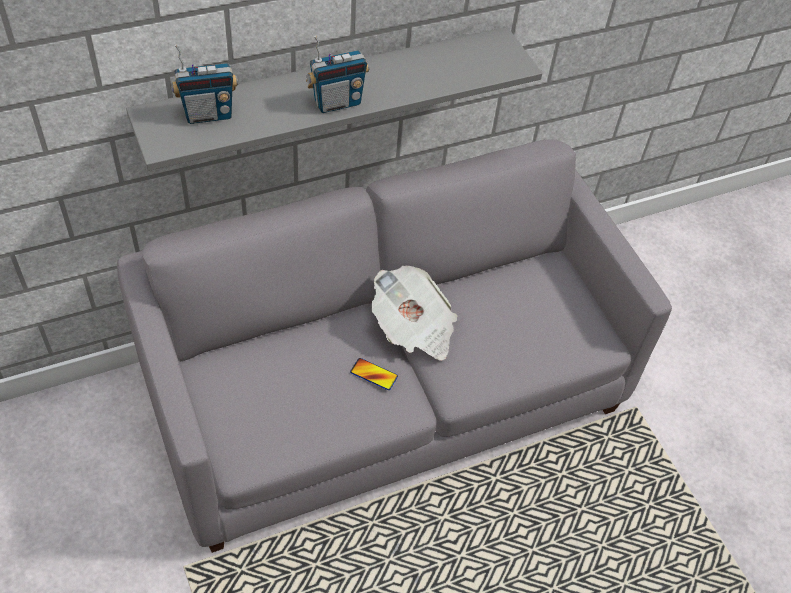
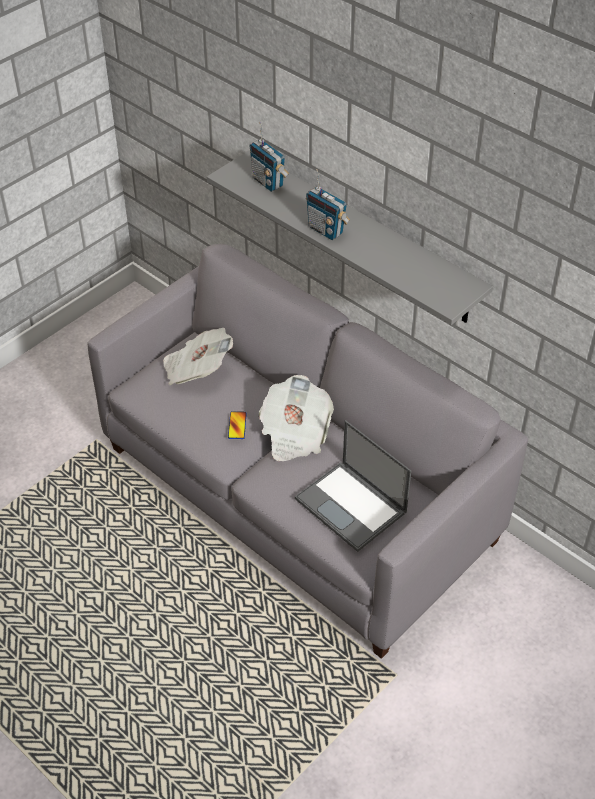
camera: 70 degrees right, 5 degrees down
none -> newspaper [163,328,233,385]
none -> laptop [295,420,411,552]

